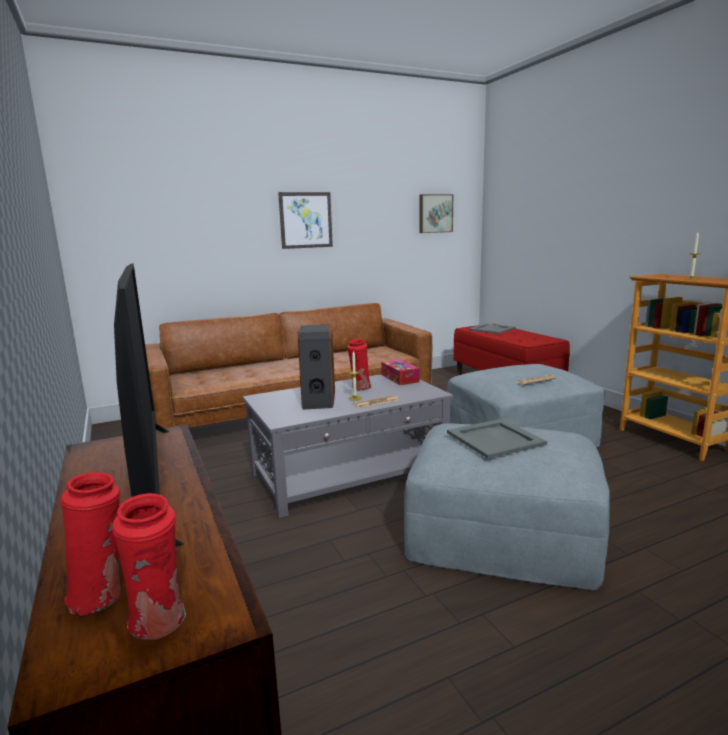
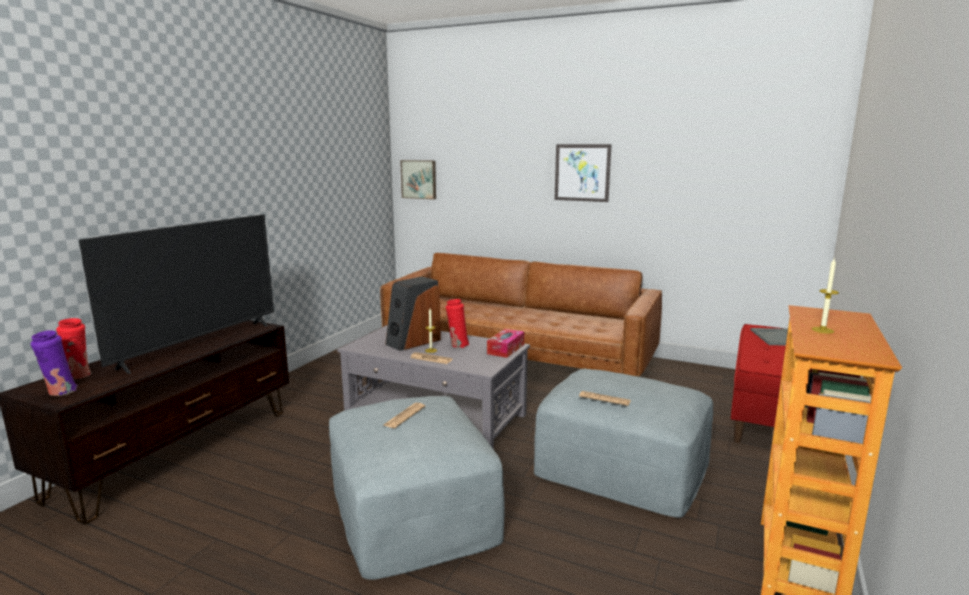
camera: 50 degrees right, 0 degrees up
red vase [112,493,186,640] -> purple vase [30,330,77,396]
picture [420,194,453,233] -> picture moved to [400,160,436,199]
grey tray [447,419,547,459] -> newspaper [384,403,425,428]

